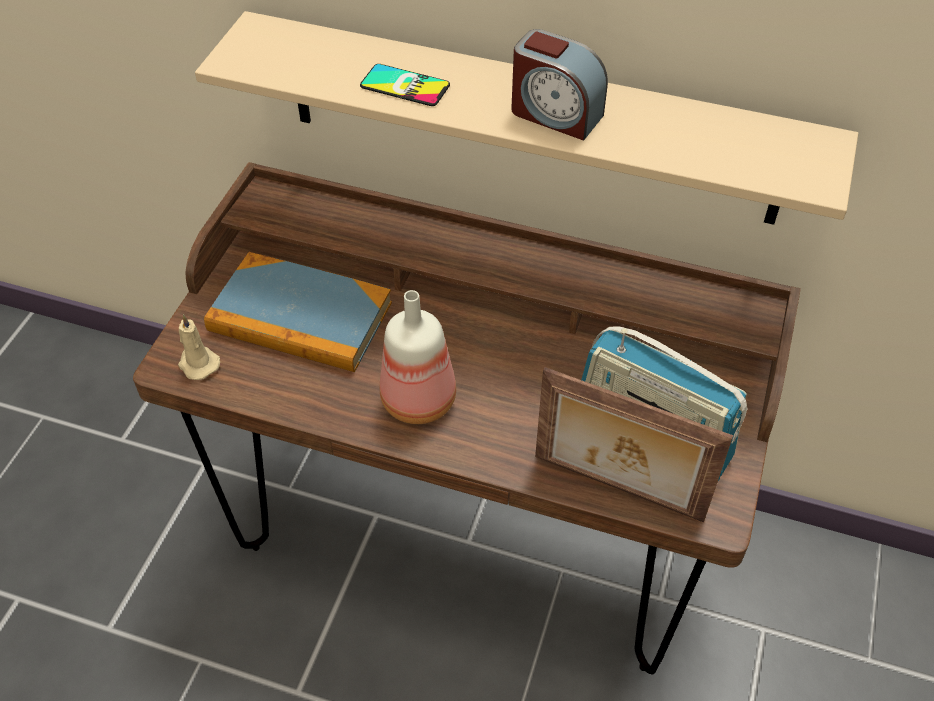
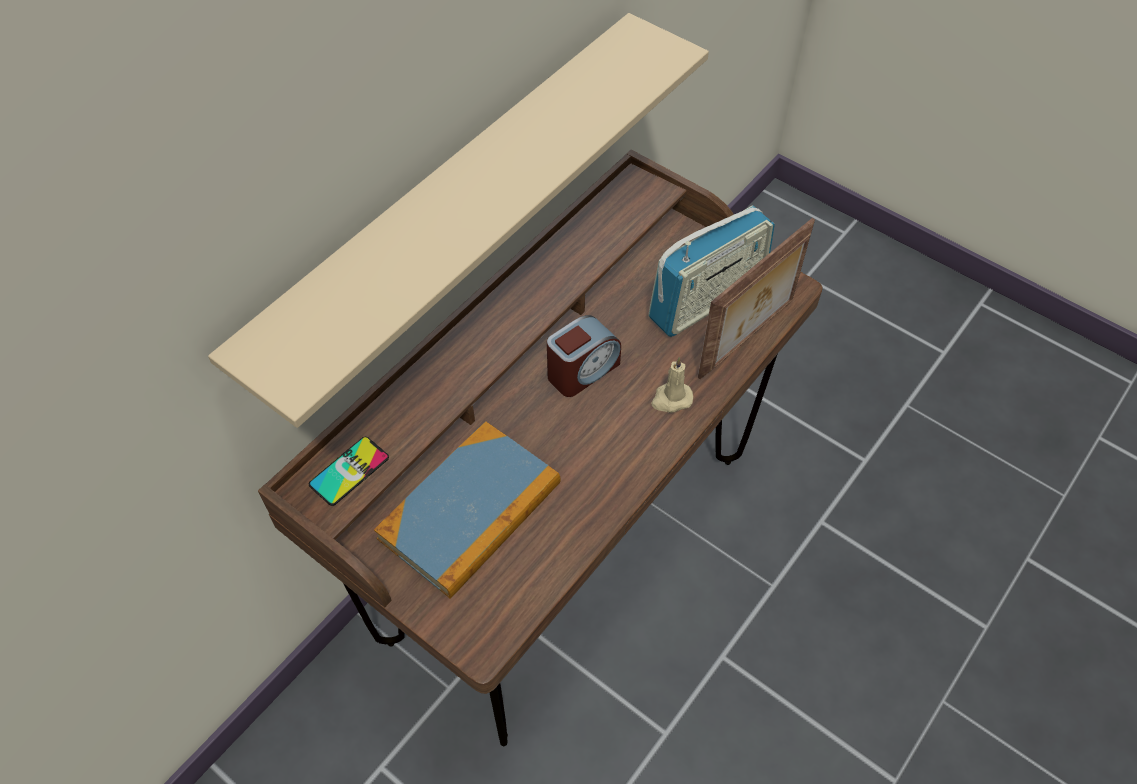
camera: 70 degrees left, 5 degrees up
beige candle [178,314,220,380] -> beige candle moved to [651,357,693,413]
phone [360,64,450,106] -> phone moved to [309,437,389,506]
bottle [380,290,456,424] -> none
alarm clock [511,29,608,140] -> alarm clock moved to [547,315,621,397]

